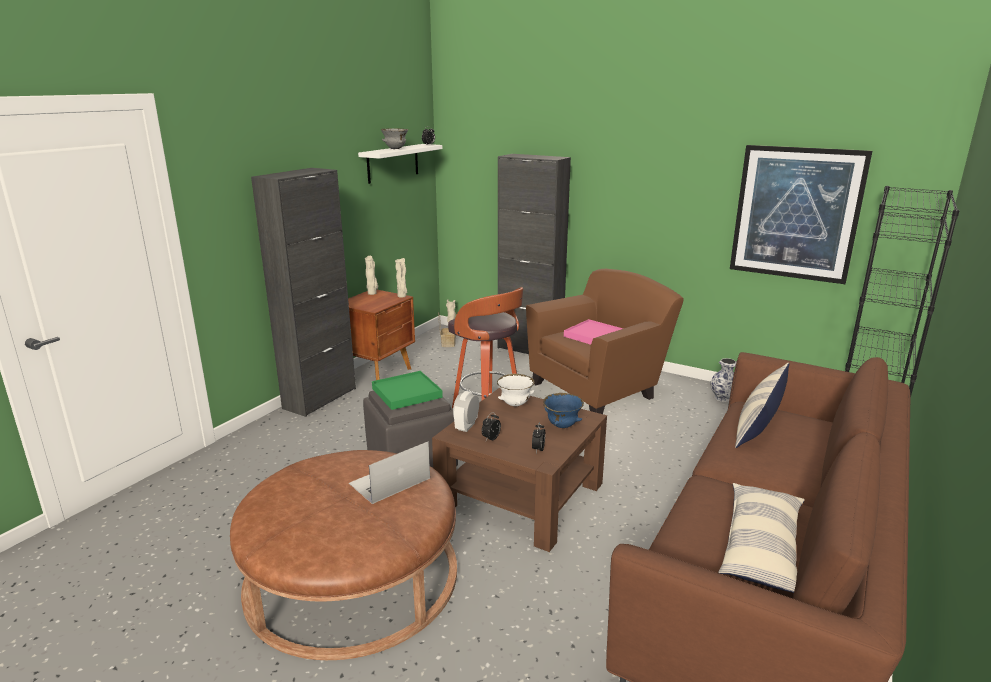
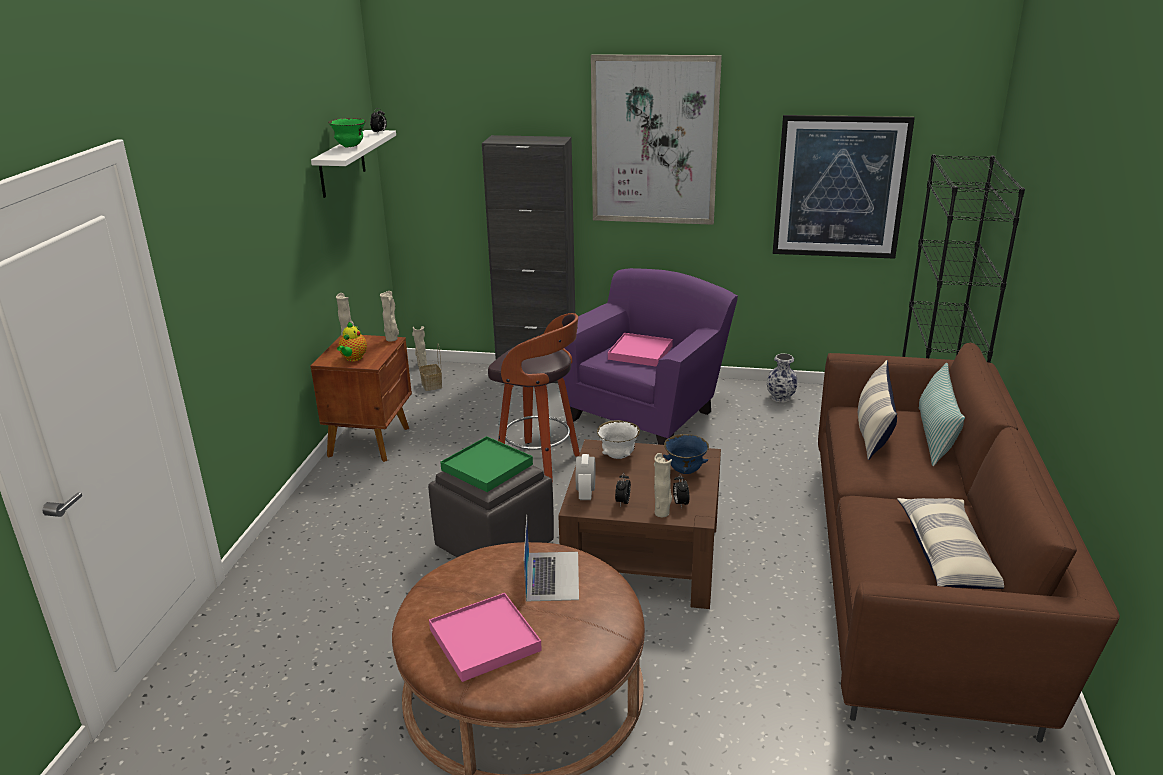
camera: 20 degrees left, 5 degrees up
black cabinet [251,168,356,417] -> none
laptop [349,441,430,504] -> laptop turned 150 degrees clockwise [524,515,579,601]
grey bowl [381,128,408,149] -> green bowl [328,118,366,148]
brown armchair [526,269,683,414] -> purple armchair [563,268,738,445]
none -> teapot [337,322,367,361]
none -> pink tray [429,593,542,682]
none -> picture [591,54,722,225]
none -> beige vase [654,453,672,517]
none -> pillow [919,363,965,466]

